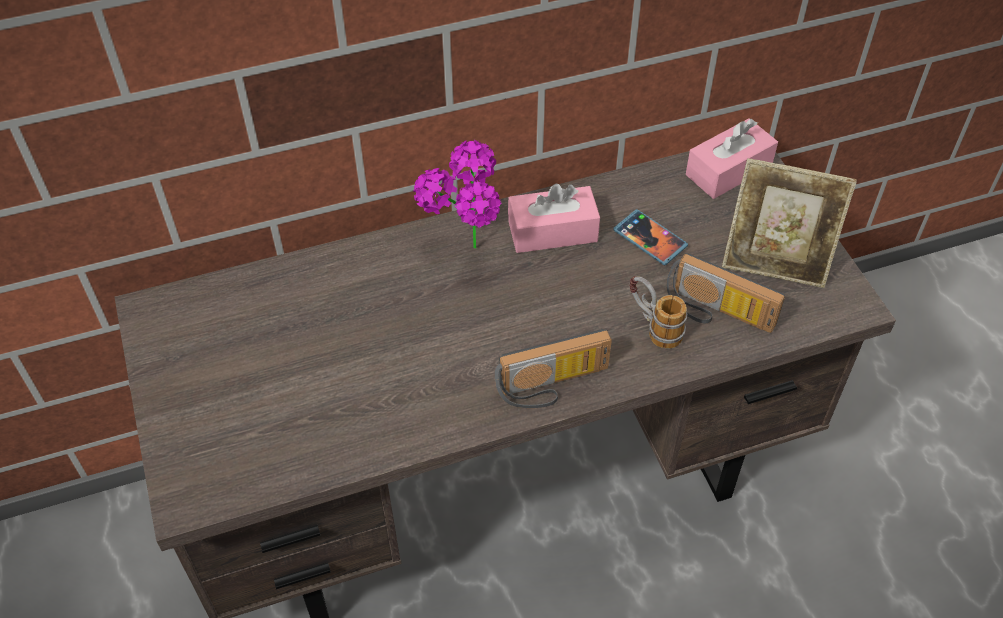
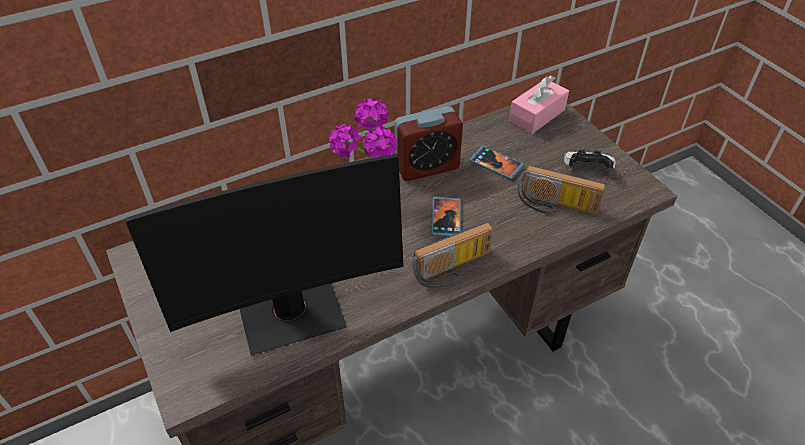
camera: 10 degrees left, 5 degrees down
pink tissue box [508,184,600,253] -> alarm clock [394,106,463,181]
mug [630,276,687,349] -> none
picture frame [722,158,857,288] -> game controller [564,150,616,169]
none -> monitor [125,154,404,356]
none -> phone [432,197,461,237]

